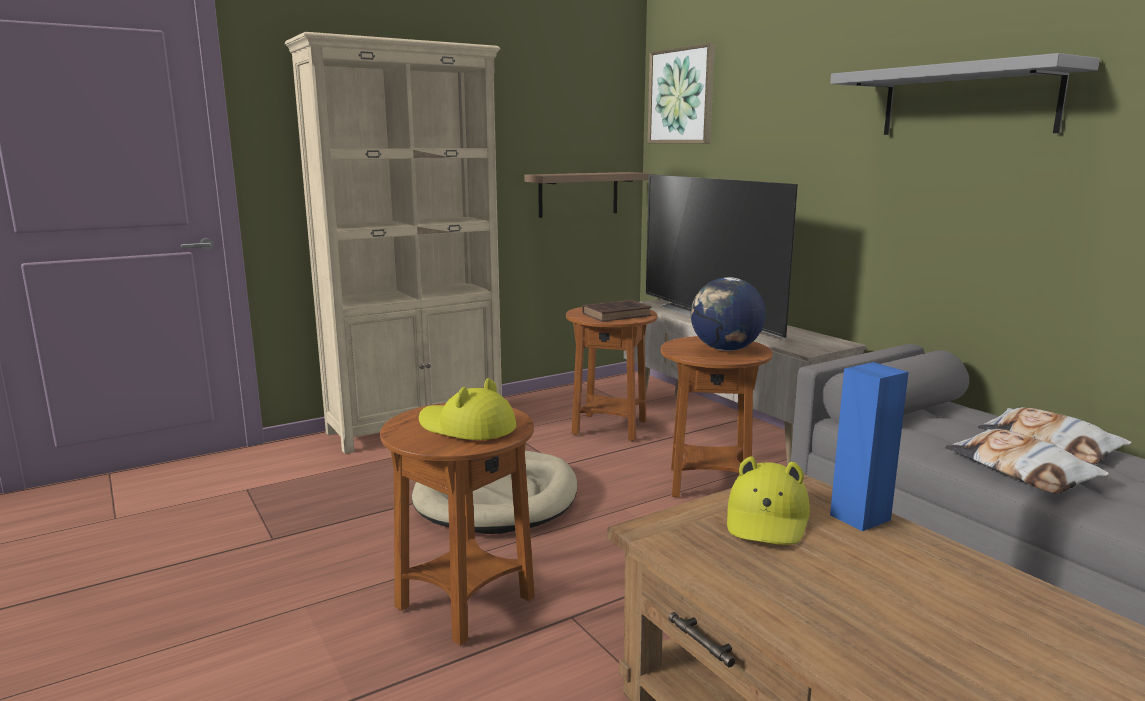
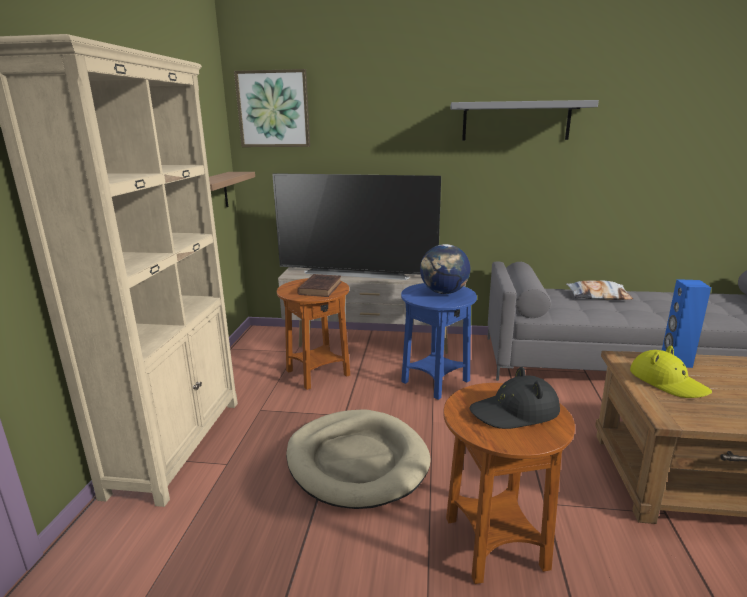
camera: 50 degrees left, 5 degrees up
yellow hat [419,378,516,440] -> black hat [470,367,560,429]
brown side table [660,336,773,497] -> blue side table [401,283,477,400]
pillow [945,429,1109,494] -> none

